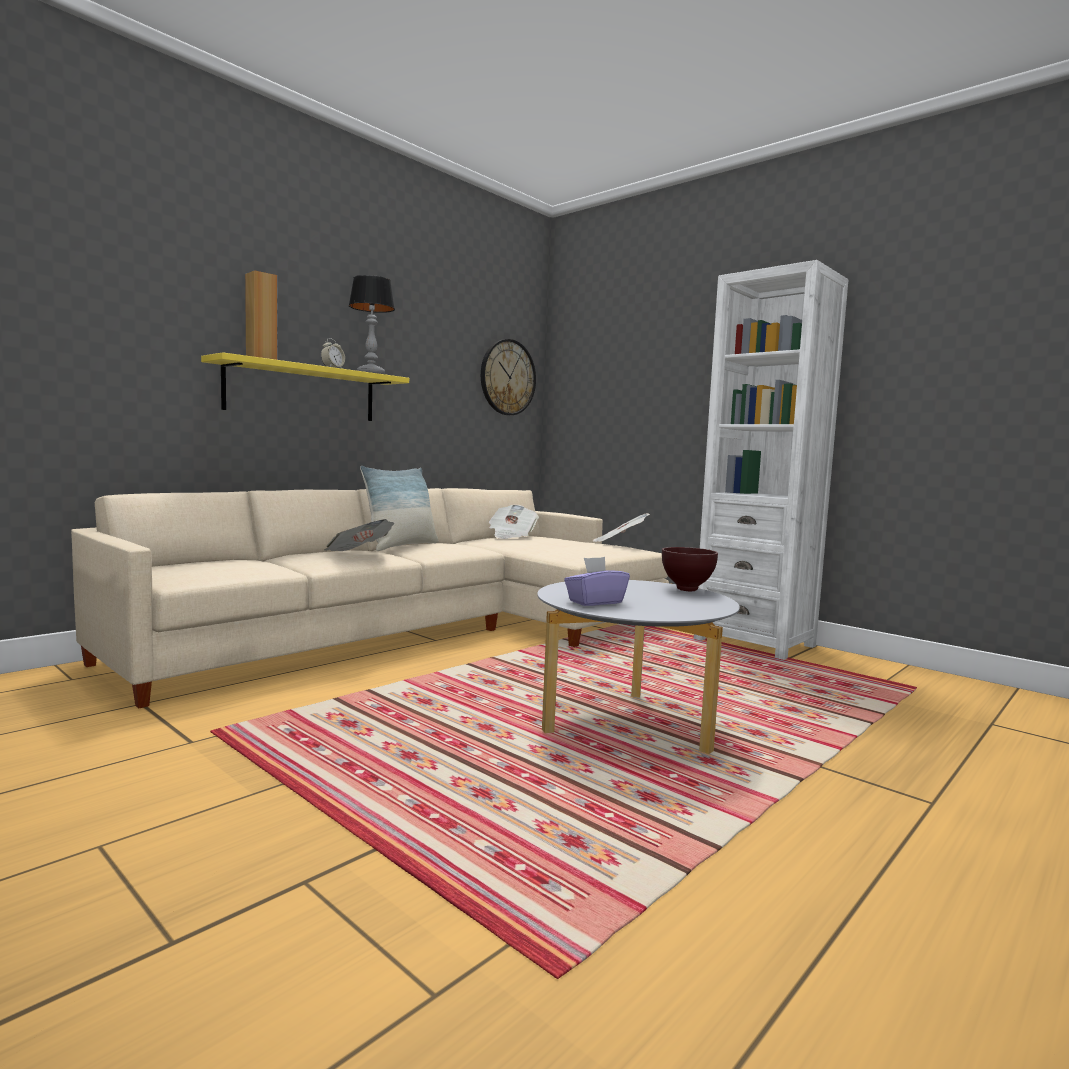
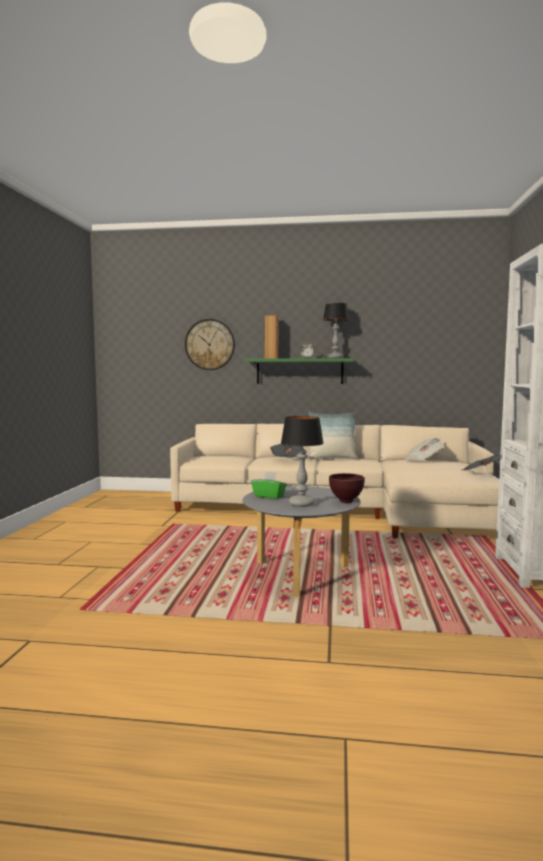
camera: 55 degrees right, 0 degrees up
yellow shelf [201,352,409,421] -> green shelf [244,358,354,384]
wall clock [481,339,536,415] -> wall clock moved to [185,319,235,370]
purple tissue box [564,557,630,606] -> green tissue box [251,471,287,499]
none -> table lamp [281,416,324,507]

